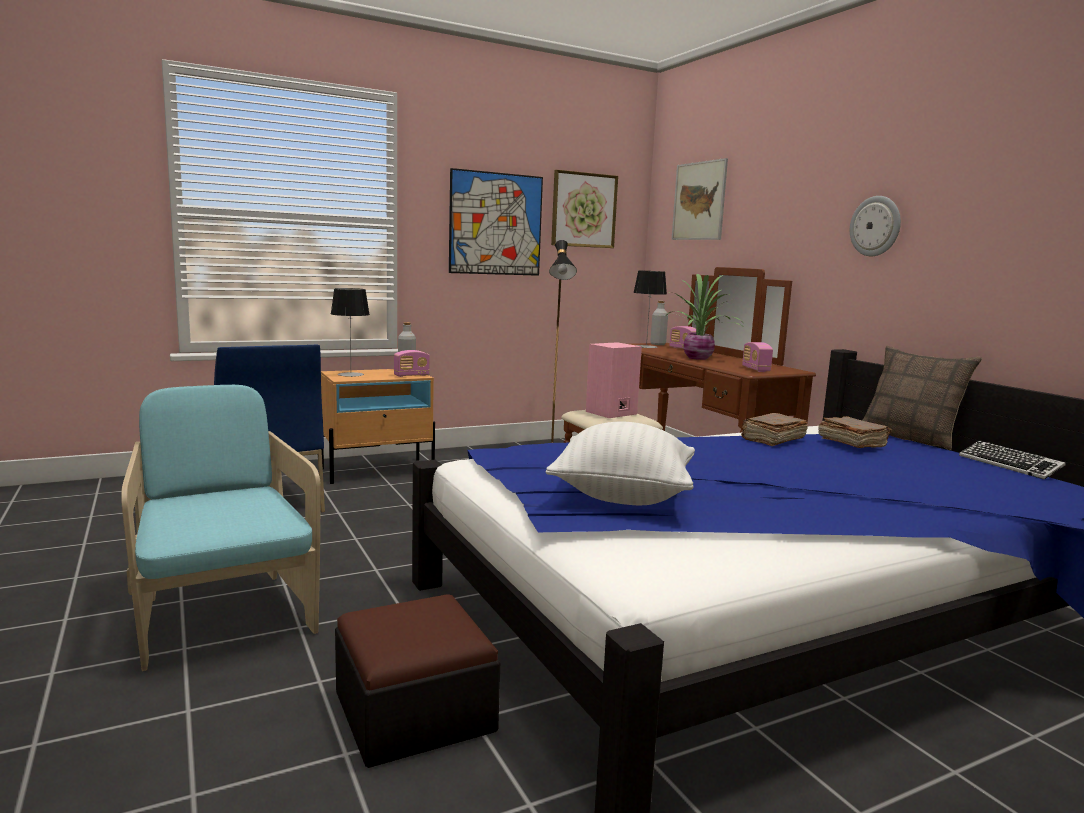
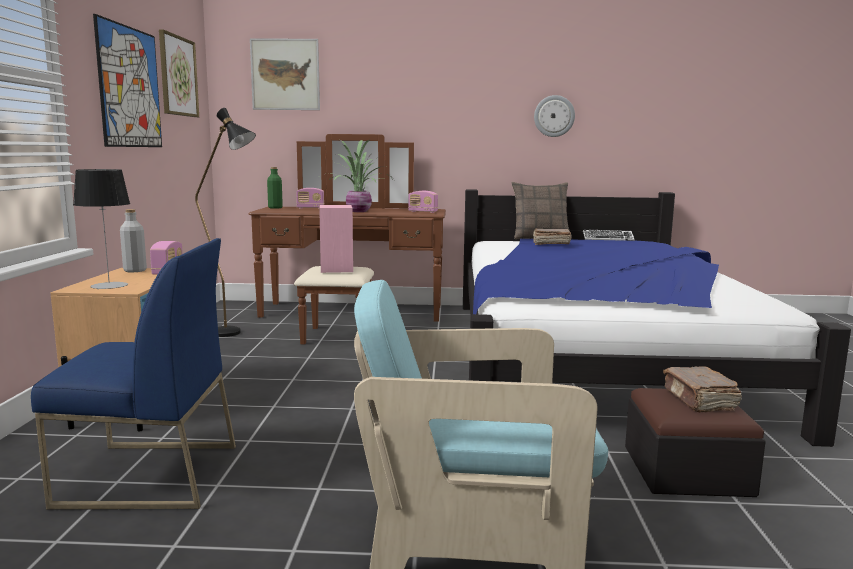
camera: 60 degrees left, 0 degrees up
white pillow [546,422,695,505] -> none
table lamp [633,270,667,348] -> none
grey bottle [650,301,668,345] -> green bottle [267,167,283,209]
brown book [741,413,808,446] -> brown book moved to [663,366,742,412]
wall clock [850,196,901,256] -> wall clock moved to [534,95,575,137]

